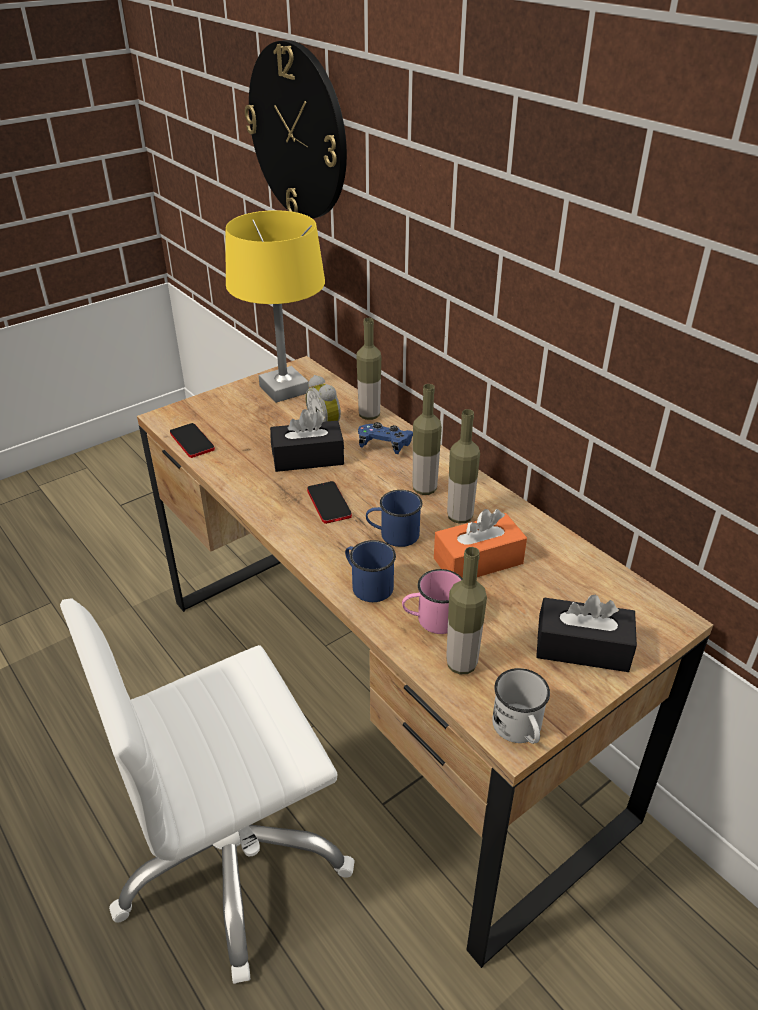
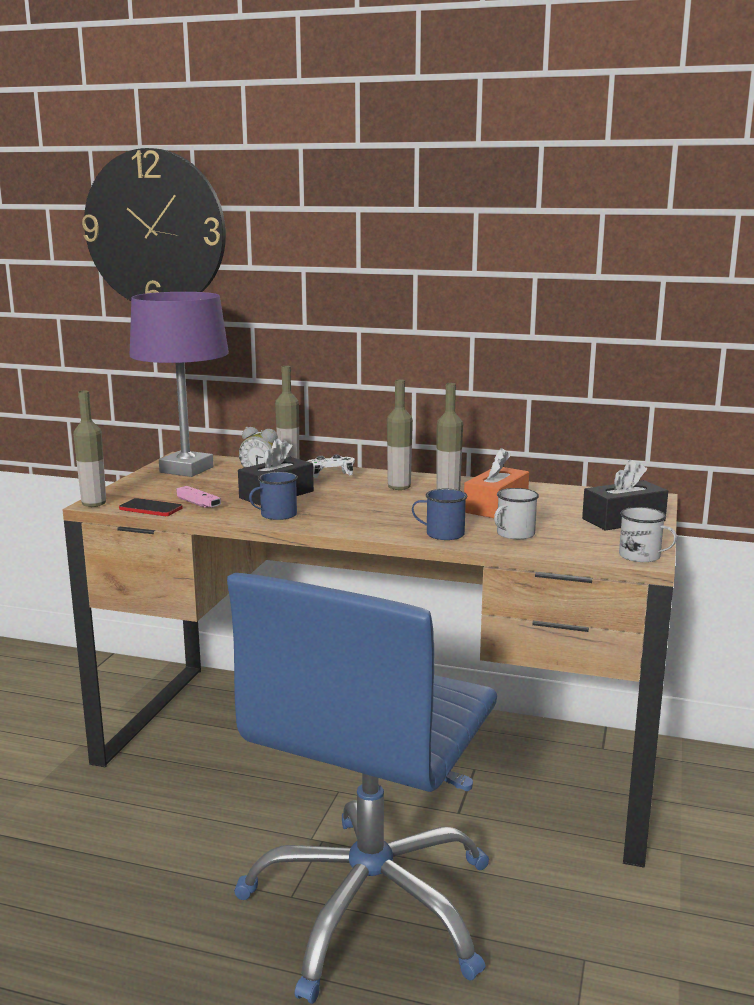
camera: 35 degrees left, 20 degrees down
white office chair [60,599,355,984] -> blue office chair [227,573,497,1004]
yellow table lamp [225,210,325,403] -> purple table lamp [130,292,229,477]
phone [307,481,352,524] -> none
blue game controller [358,422,413,454] -> white game controller [307,455,355,478]
blue mug [366,490,422,547] -> blue mug moved to [249,472,298,520]
pink mug [402,569,463,634] -> white mug [494,488,539,539]
bottle [446,547,487,674] -> bottle moved to [73,391,106,507]
none -> pink game controller [177,486,221,508]

